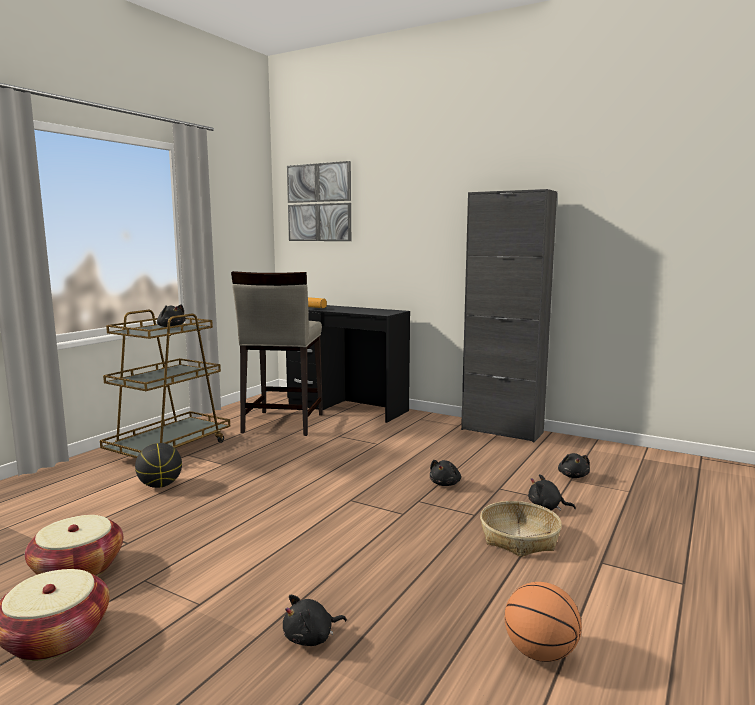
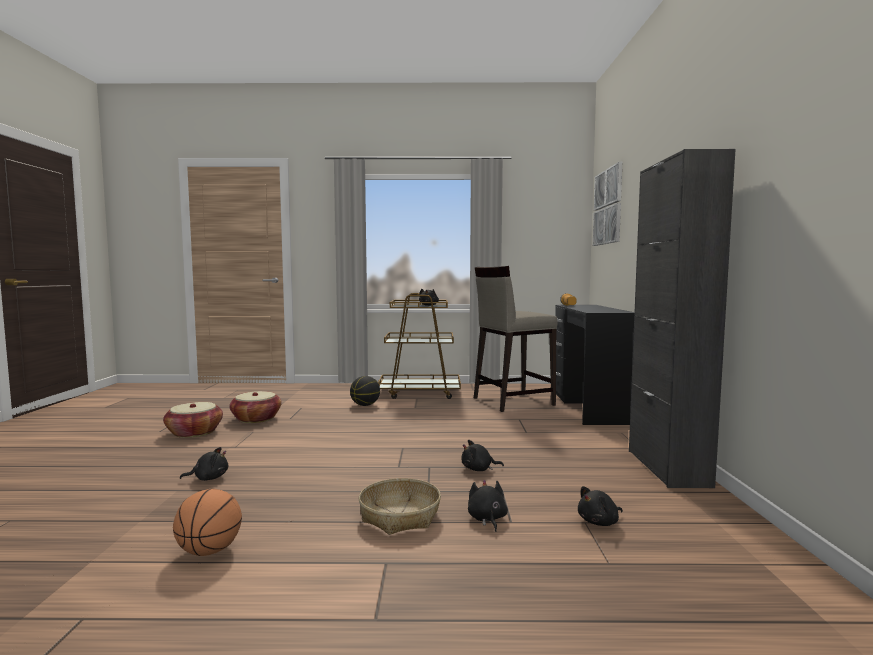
camera: 60 degrees right, 5 degrees down
black plush toy [283,595,347,646] -> black plush toy turned 135 degrees clockwise [180,447,228,481]

